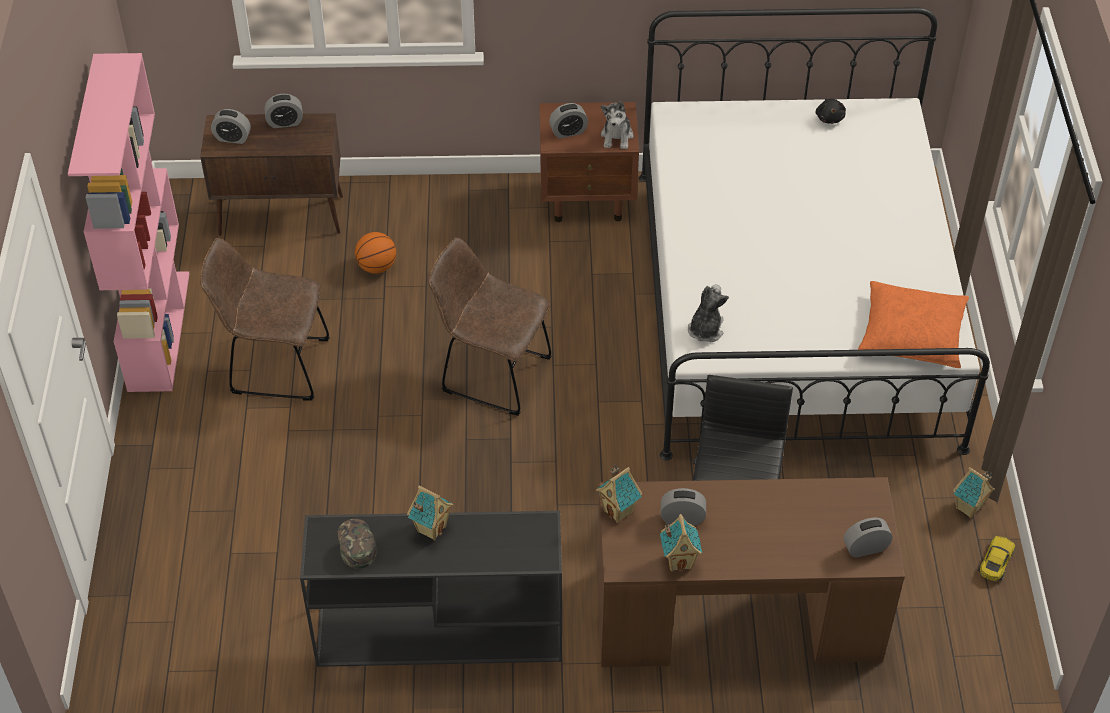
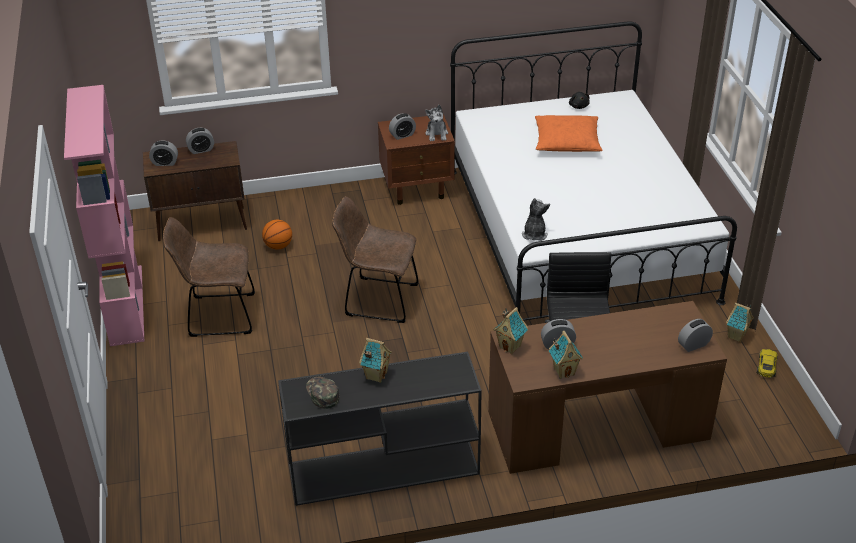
camera: 10 degrees left, 10 degrees down
orange pillow [858,281,969,368] -> orange pillow moved to [535,115,603,152]

